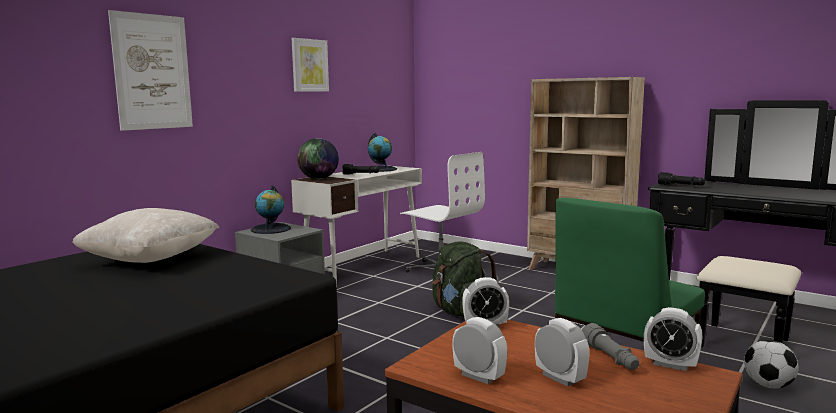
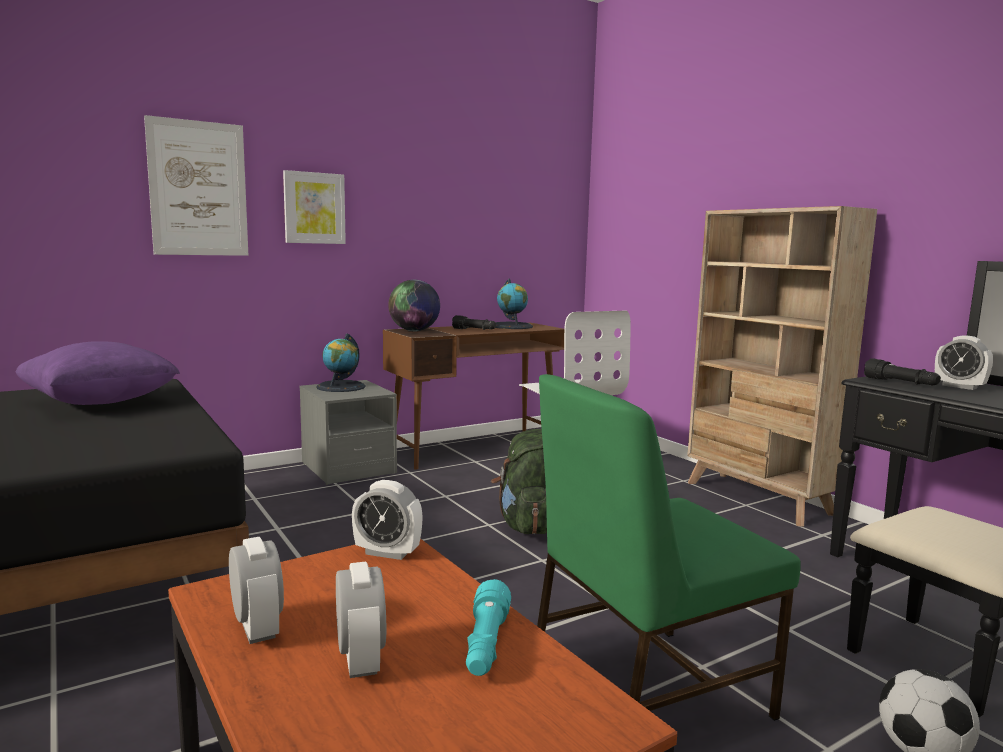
camera: 20 degrees right, 0 degrees up
beige pillow [72,208,219,263] -> purple pillow [16,341,180,405]
white desk [291,166,422,285] -> brown desk [383,323,564,470]
picture [292,38,329,92] -> picture moved to [283,170,346,244]
grey flashlight [582,323,639,370] -> turquoise flashlight [466,579,511,676]
alarm clock [644,307,702,371] -> alarm clock moved to [935,335,993,390]

